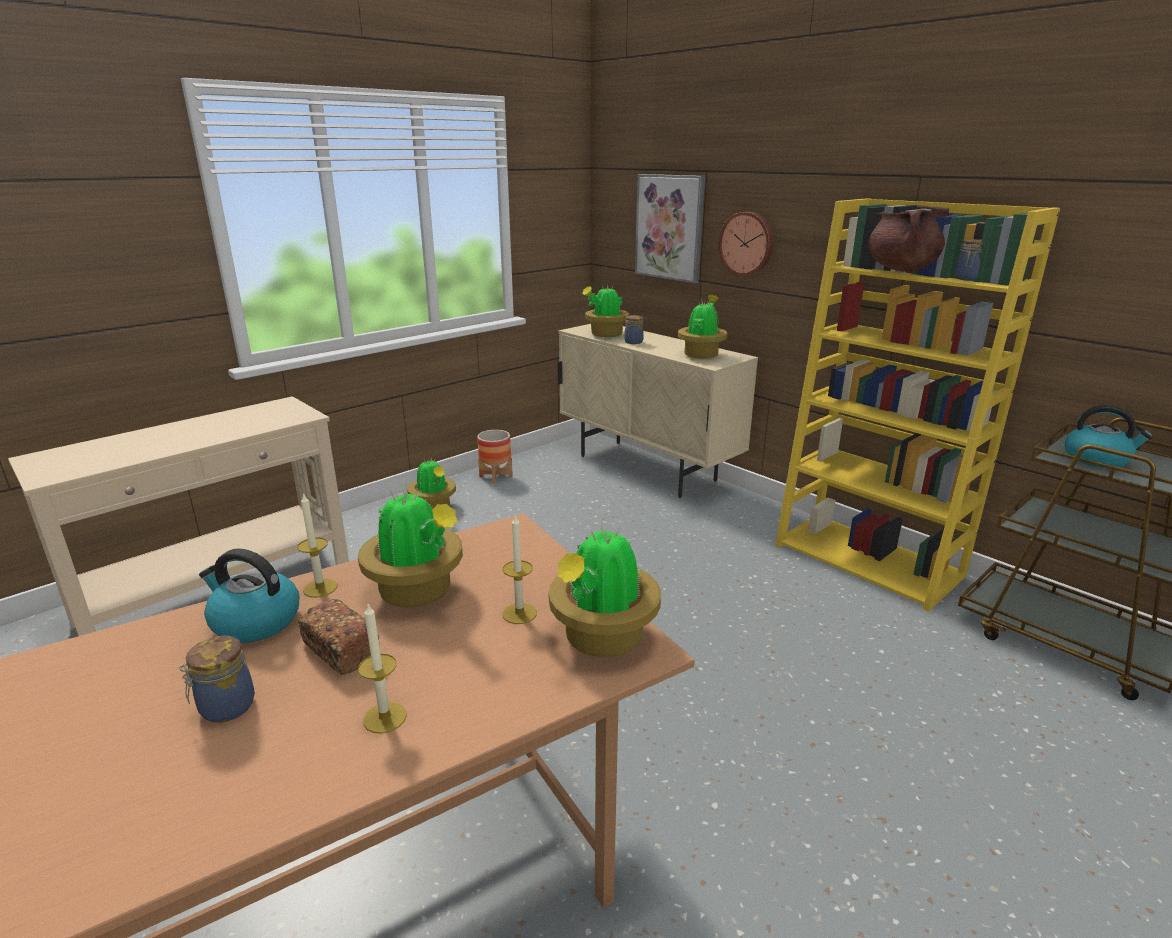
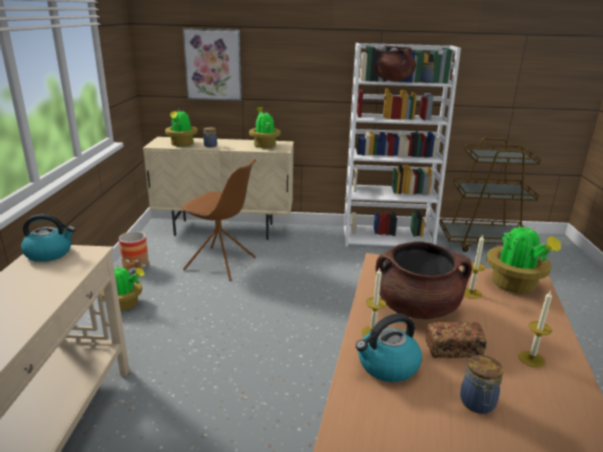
camera: 45 degrees left, 0 degrees up
potted plant [358,486,463,608] -> brown cooking pot [376,242,472,319]
wall clock [718,212,773,276] -> none
yellow bookcase [775,198,1060,612] -> white bookcase [344,43,461,247]
kettle [1065,405,1153,468] -> kettle moved to [21,214,76,262]
none -> brown chair [180,159,256,281]

